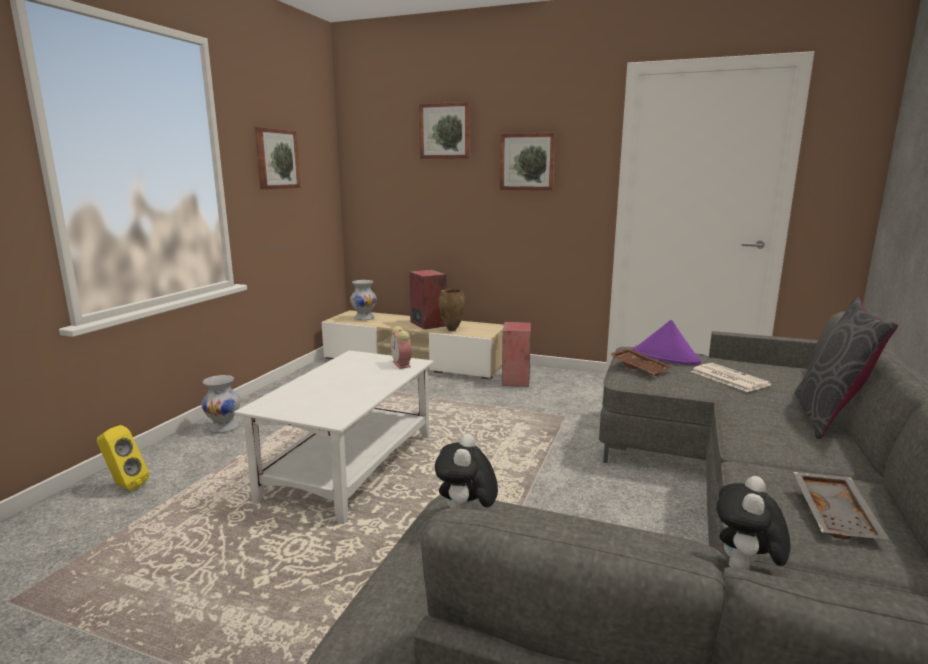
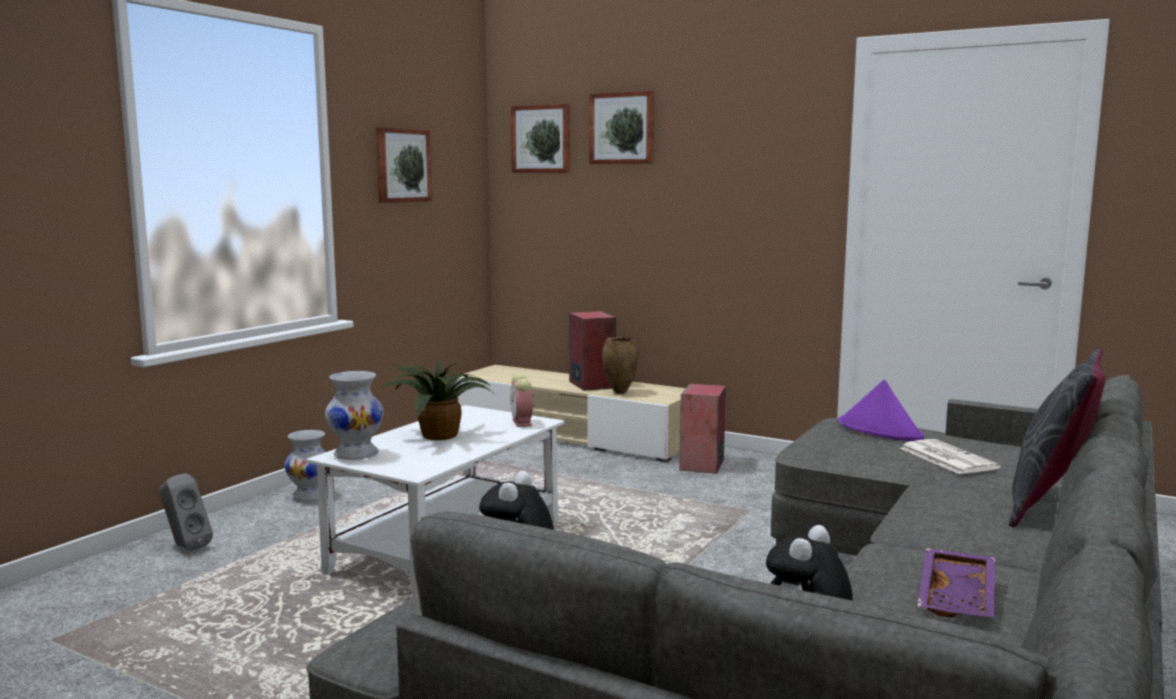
camera: 10 degrees right, 5 degrees down
yellow speaker [97,425,149,490] -> grey speaker [159,473,213,551]
white vase [350,280,377,320] -> white vase moved to [325,371,384,460]
picture [500,133,556,190] -> picture moved to [511,104,570,173]
brown tray [610,348,673,376] -> none
grey tray [793,472,889,539] -> purple tray [918,548,995,617]
none -> potted plant [379,360,495,440]

